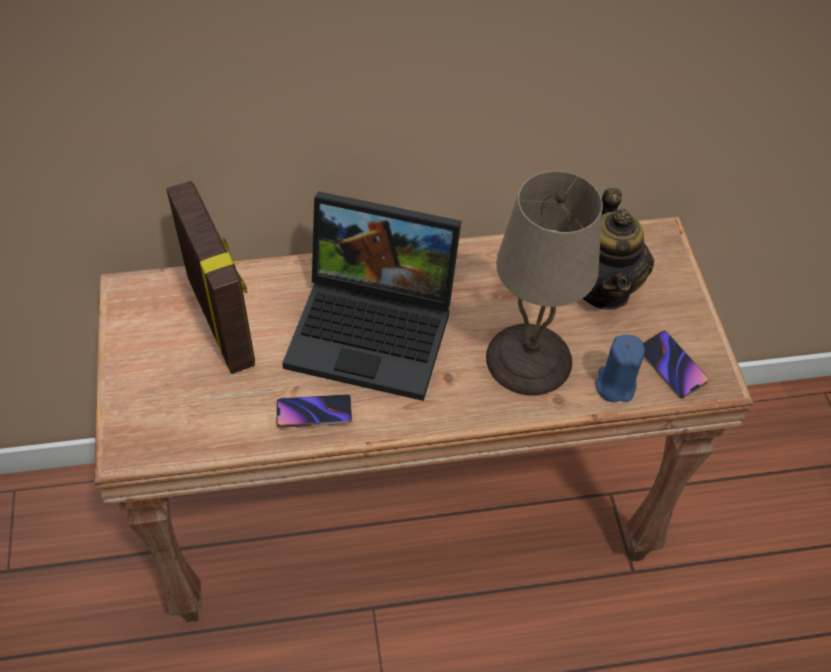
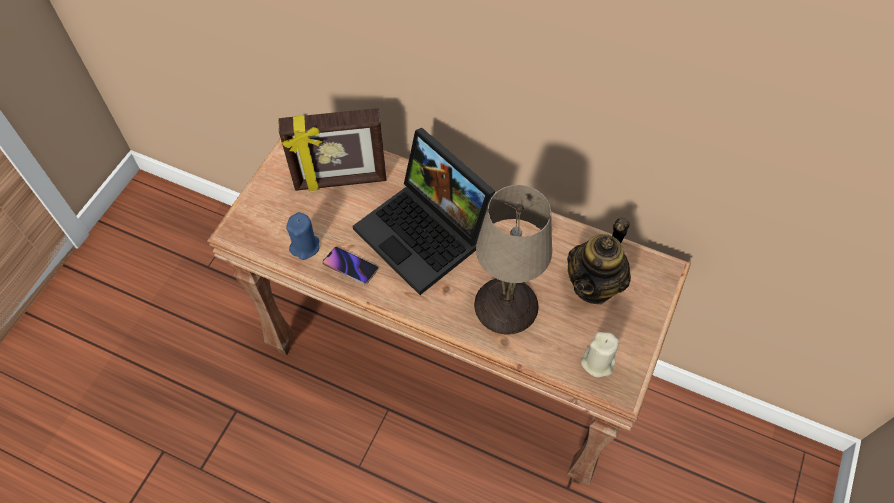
camera: 35 degrees right, 5 degrees up
picture frame [166,181,255,374] -> picture frame turned 75 degrees clockwise [278,108,387,191]
blue candle [595,335,645,402] -> blue candle moved to [286,212,320,260]
phone [643,330,708,399] -> beige candle [581,332,619,378]

